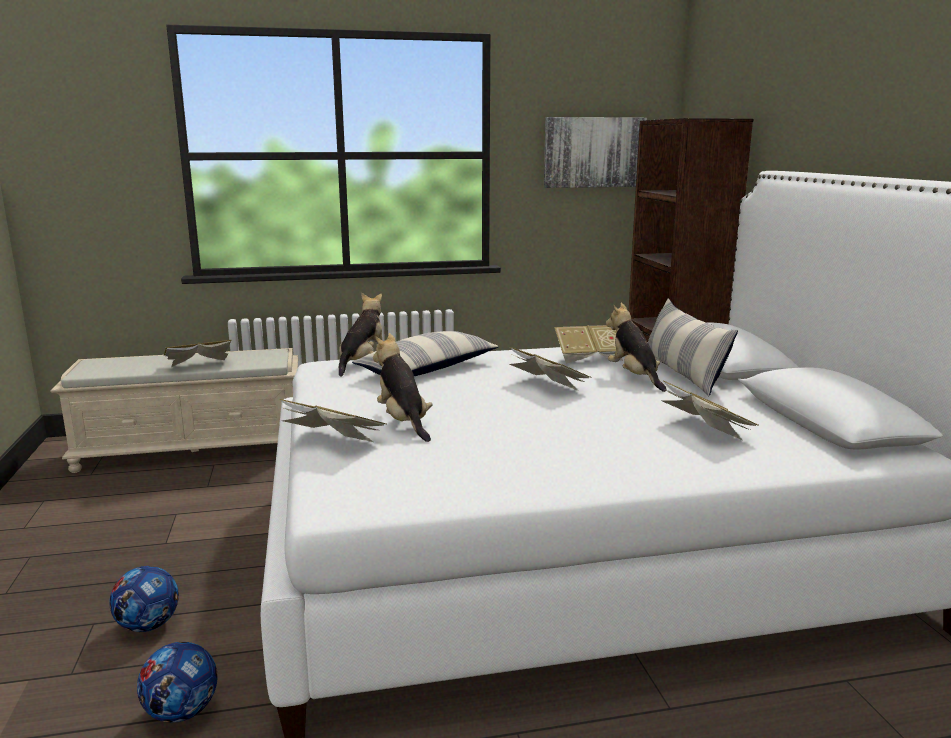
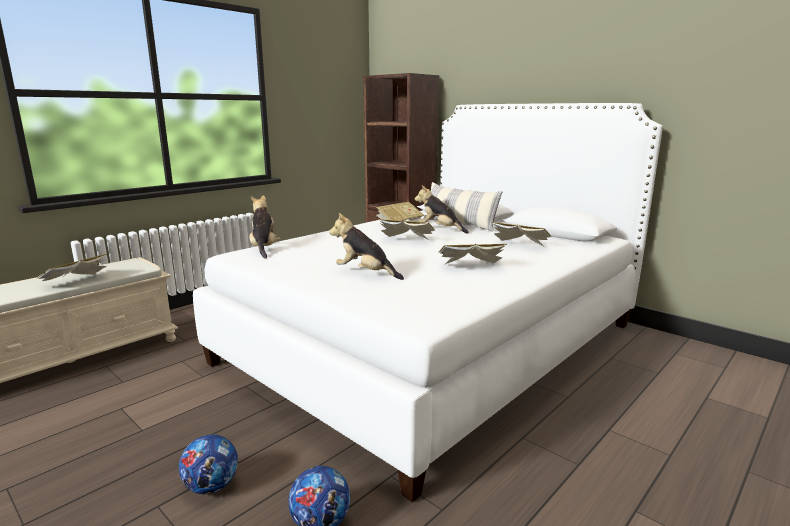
camera: 35 degrees left, 0 degrees up
book [279,399,386,443] -> book moved to [438,244,507,265]
pillow [352,331,499,376] -> none
picture [544,117,647,188] -> none

